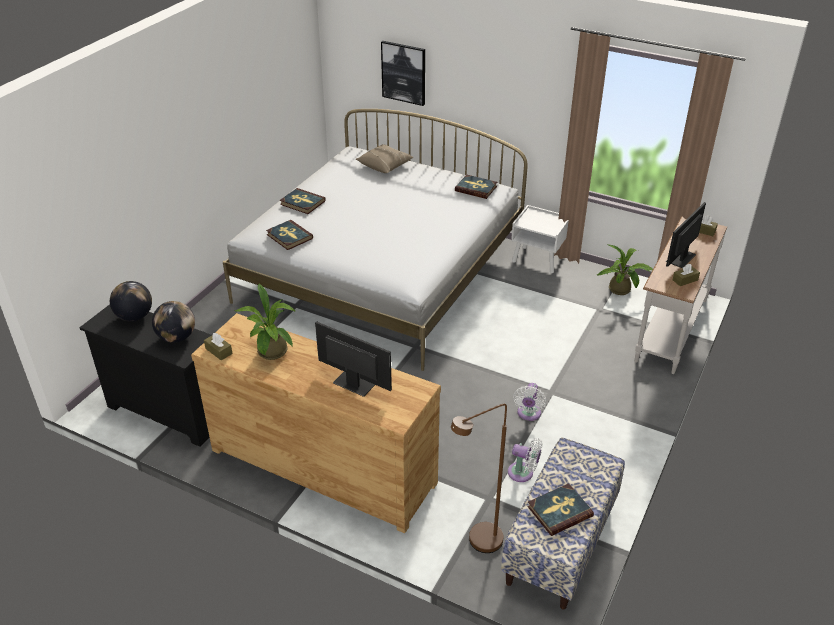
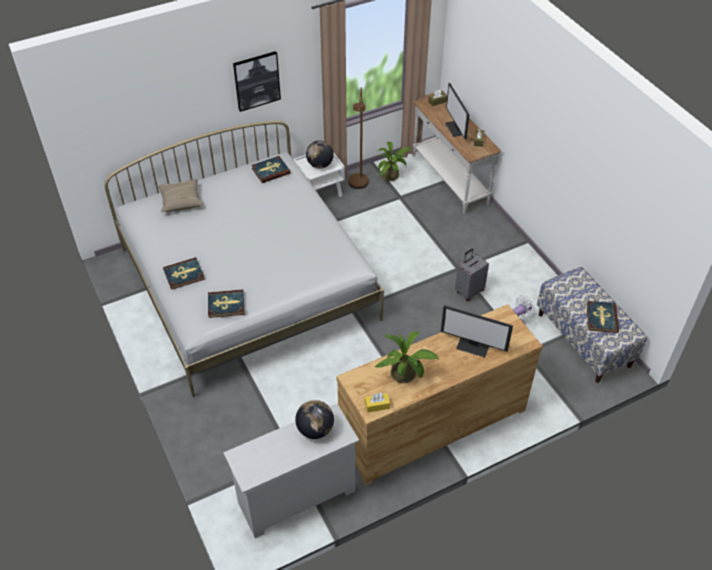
camera: 55 degrees left, 10 degrees up
black dresser [79,304,212,447] -> white dresser [223,404,359,538]
globe [110,281,152,321] -> globe moved to [306,140,334,168]
brown tissue box [204,333,233,360] -> yellow tissue box [365,393,390,412]
monitor [315,321,392,397] -> monitor turned 135 degrees counterclockwise [441,305,513,358]
picture [381,41,425,106] -> picture moved to [233,51,281,112]
brown floor lamp [451,404,507,553] -> brown floor lamp moved to [348,87,368,189]
white fan [513,383,546,421] -> grey suitcase [455,249,489,301]

